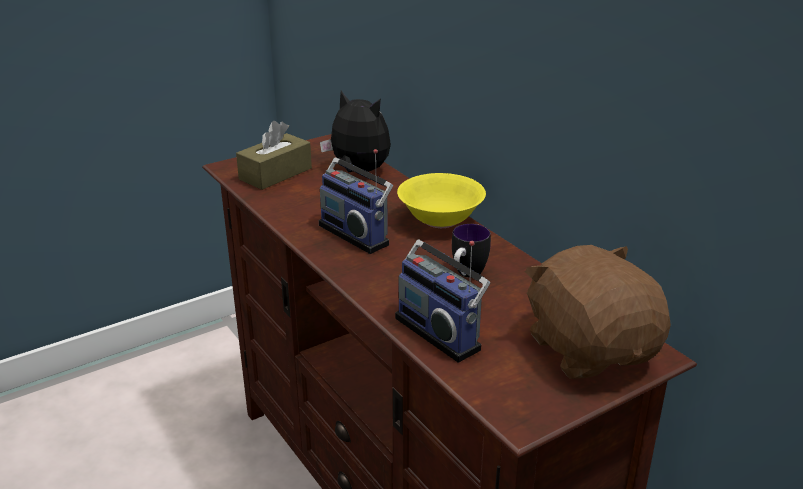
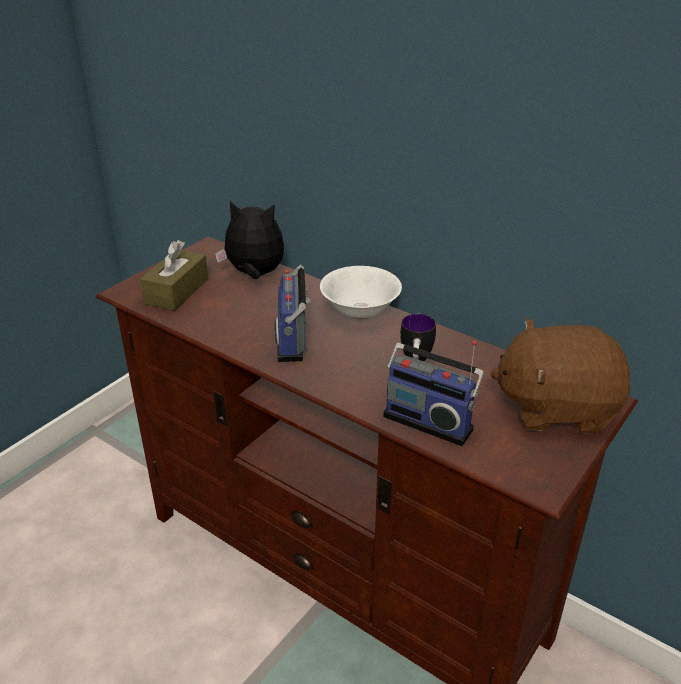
camera: 20 degrees left, 5 degrees up
radio [319,149,393,254] -> radio turned 60 degrees clockwise [275,264,312,362]
yellow bowl [397,173,486,228] -> white bowl [320,266,402,319]
brown plush toy [525,245,671,379] -> brown plush toy turned 45 degrees counterclockwise [491,318,630,434]

